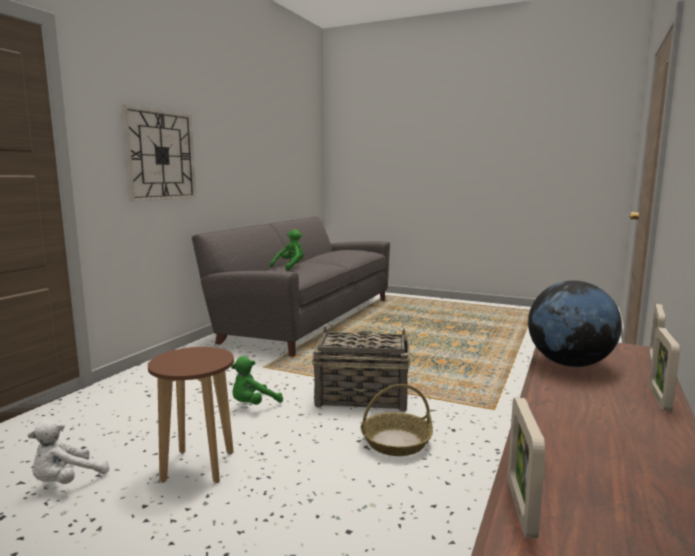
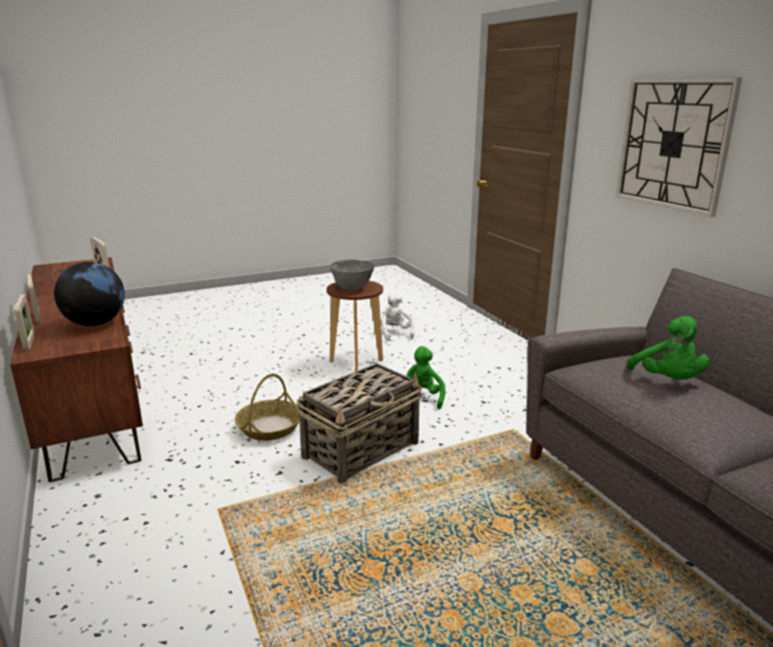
camera: 130 degrees right, 10 degrees up
none -> grey bowl [330,260,375,291]

